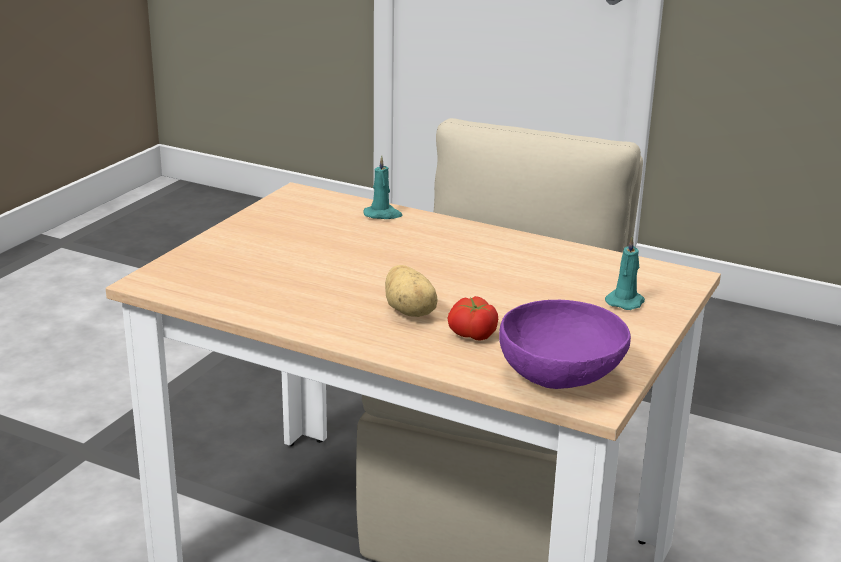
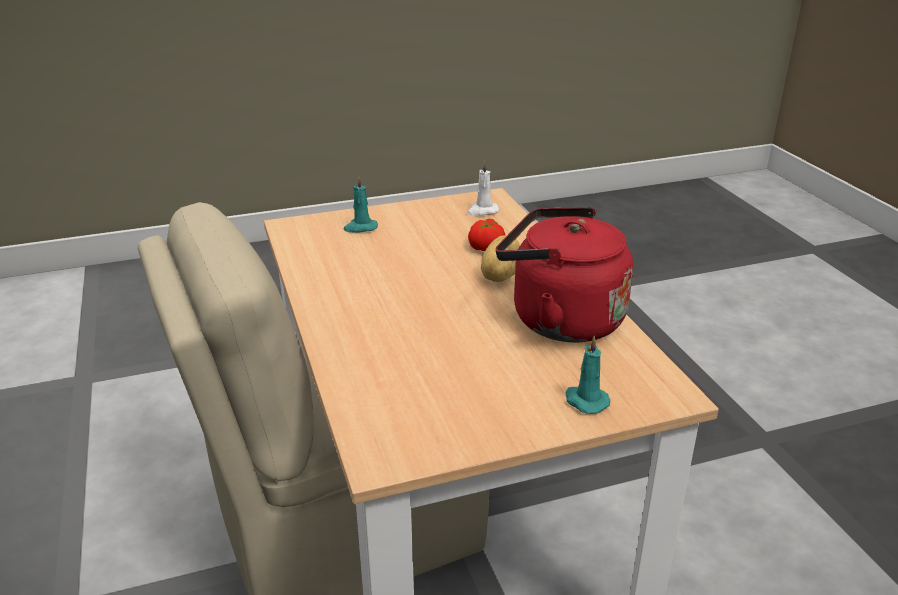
camera: 135 degrees left, 5 degrees up
turquoise candle [364,156,402,219] -> turquoise candle moved to [566,336,610,414]
purple bowl [499,300,631,389] -> white candle [467,161,499,216]
none -> red kettle [496,207,633,342]

